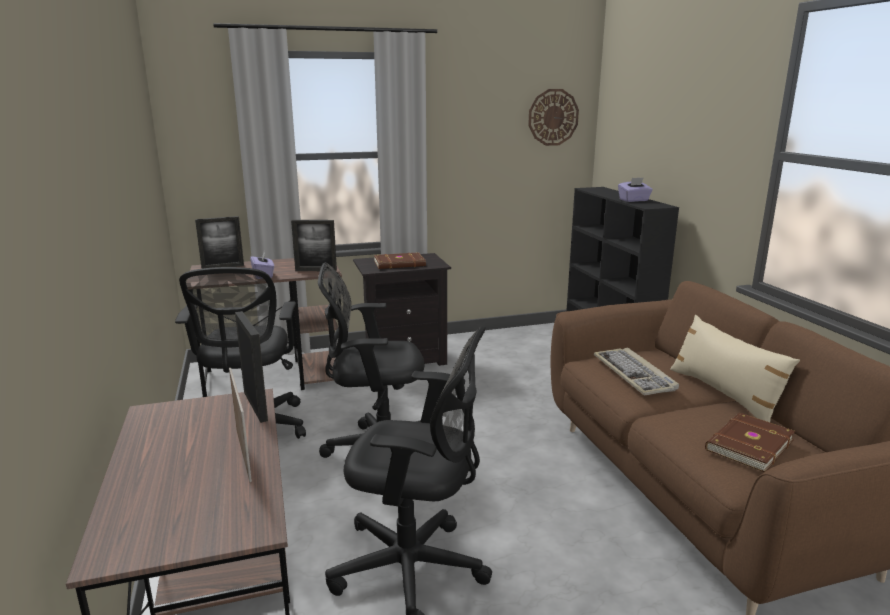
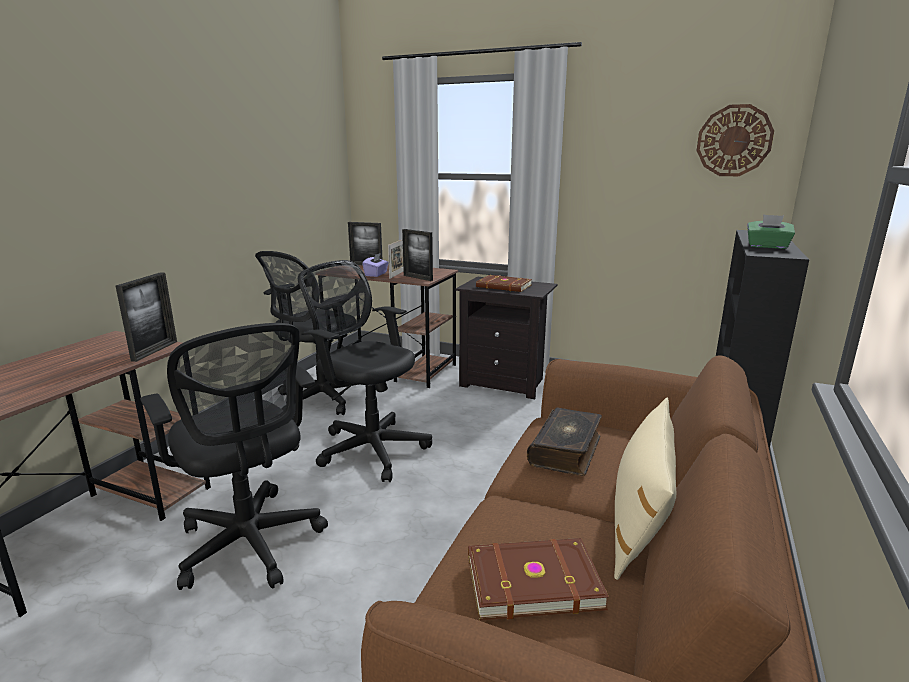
camera: 40 degrees right, 0 degrees up
picture frame [229,368,252,482] -> picture frame moved to [388,239,404,279]
keyboard [594,348,679,396] -> book [527,407,602,476]
purple tissue box [618,178,653,202] -> green tissue box [747,215,795,249]

